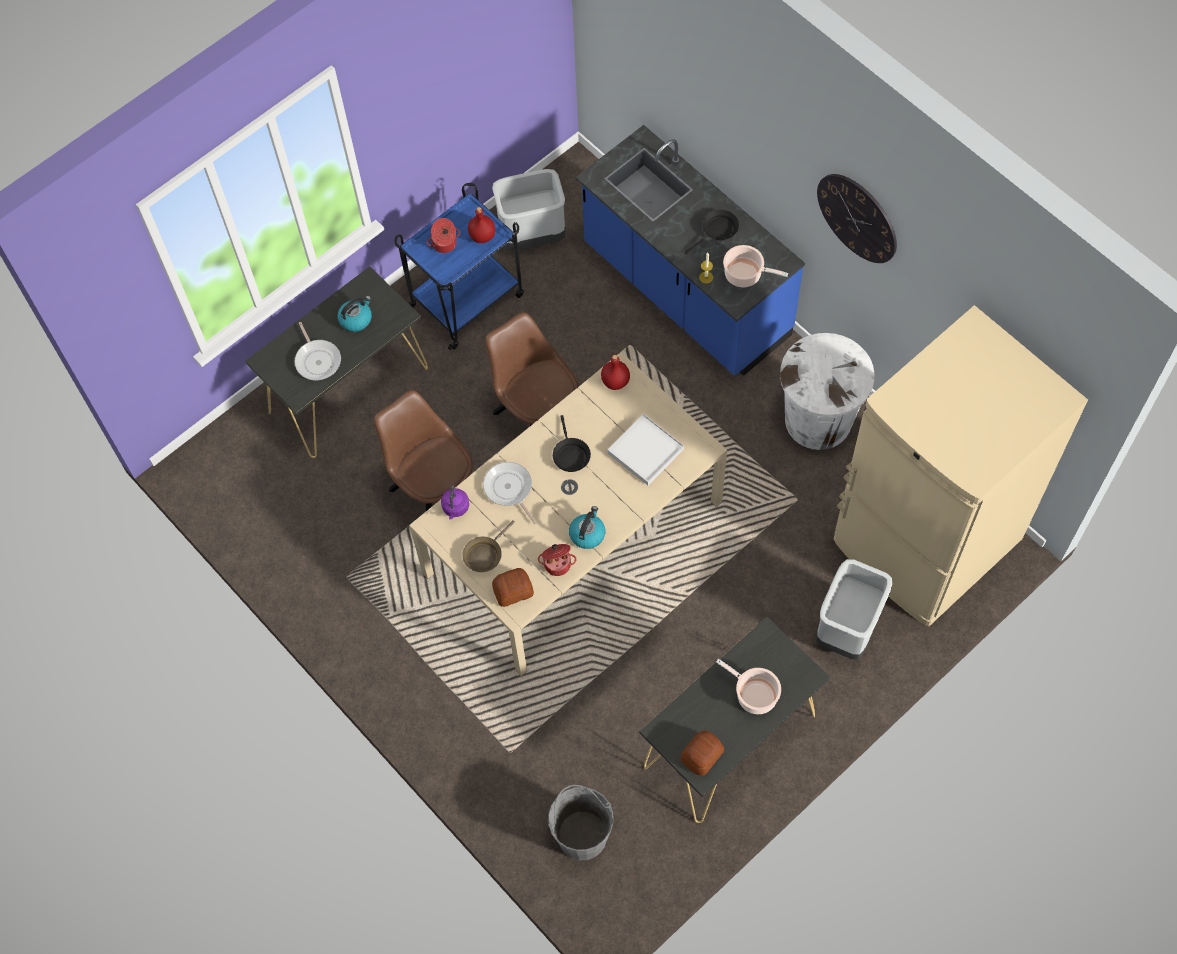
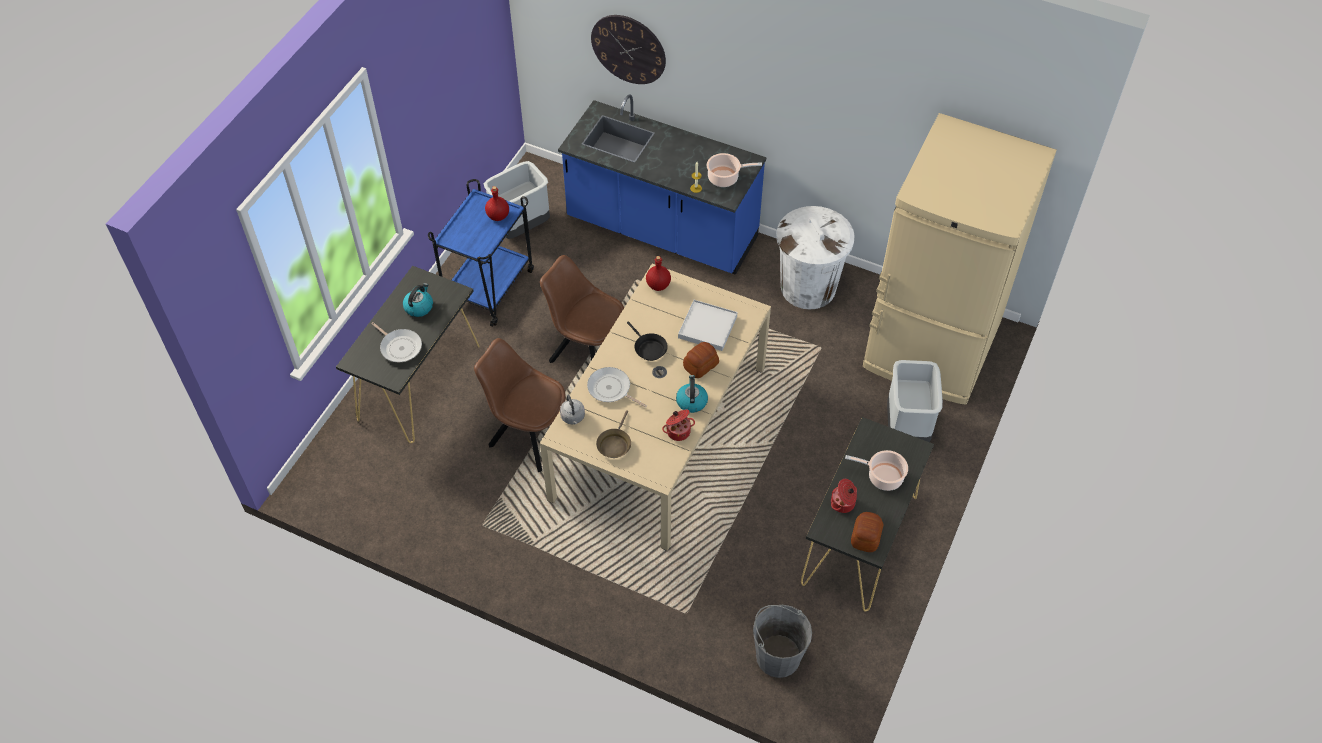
camera: 25 degrees left, 10 degrees down
cooking pot [427,218,460,253] -> cooking pot moved to [831,479,857,513]
purple kettle [441,485,469,520] -> grey kettle [560,394,585,424]
bread [492,568,534,607] -> bread moved to [683,342,719,378]
black frying pan [685,210,739,254] -> none
wall clock [817,174,897,263] -> wall clock moved to [591,15,666,84]

